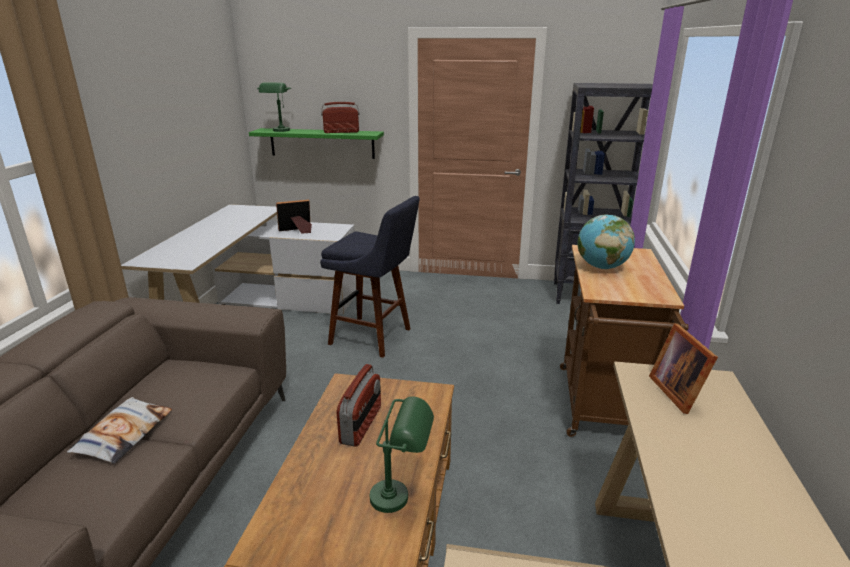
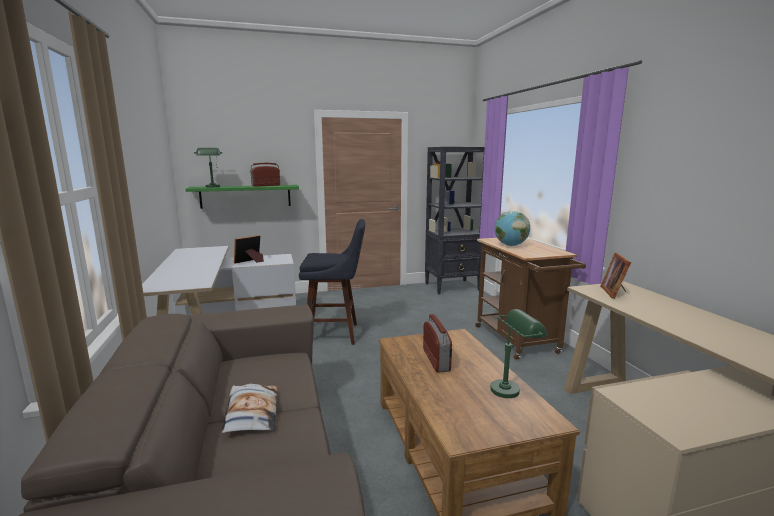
camera: 25 degrees left, 10 degrees down
picture frame [649,323,718,414] -> picture frame turned 45 degrees clockwise [600,252,631,299]

